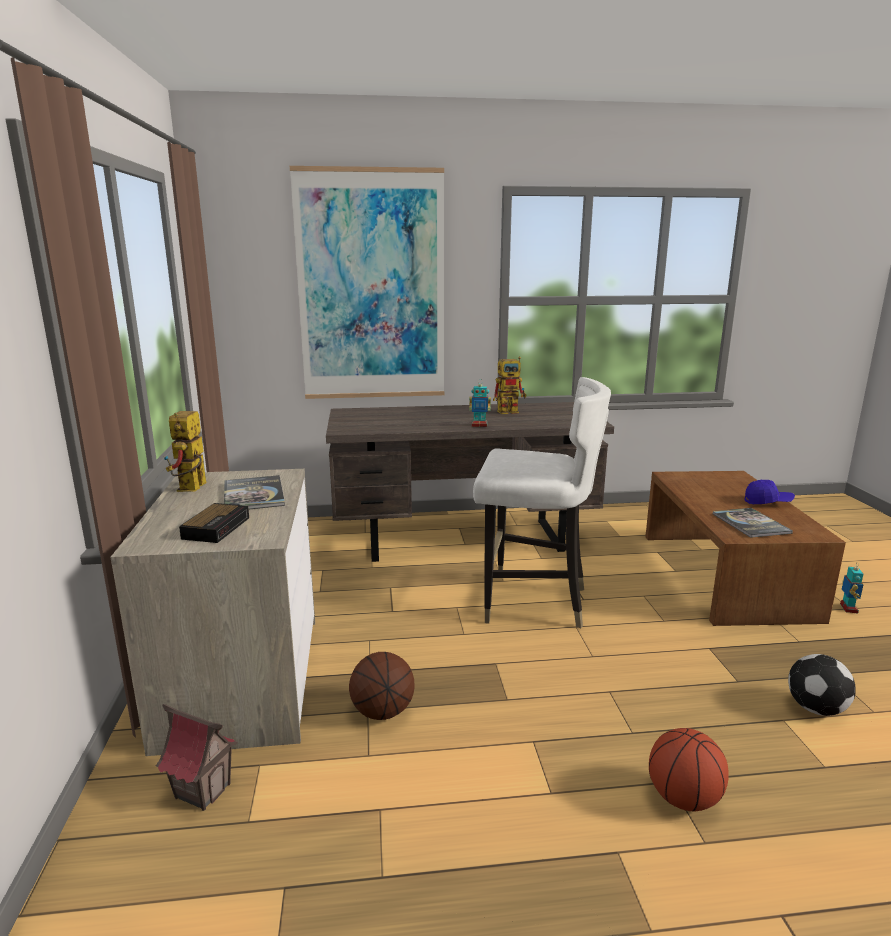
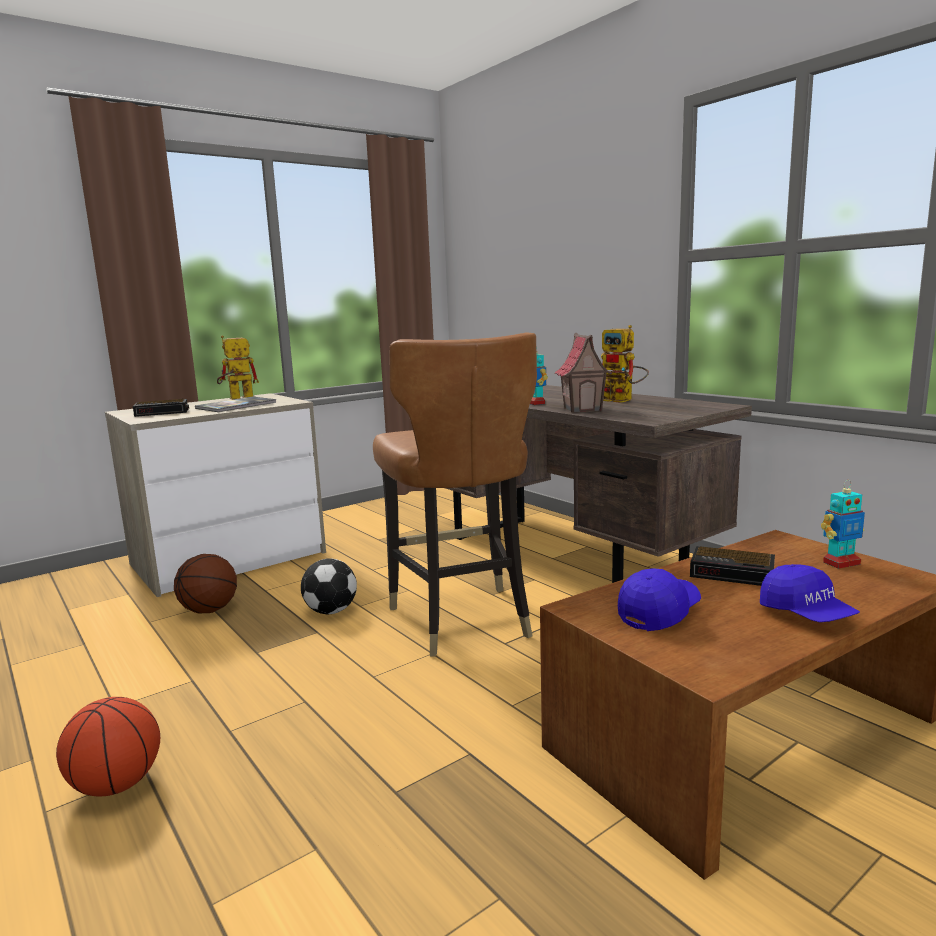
camera: 60 degrees right, 5 degrees down
toy house [156,704,238,811] -> toy house moved to [555,333,612,413]
picture [290,166,444,399] -> none
white chair [473,377,611,628] -> brown chair [373,332,537,657]
book [713,508,793,538] -> blue cap [618,568,701,631]
football [788,654,856,716] -> football moved to [301,558,357,614]
toy robot [840,562,864,613] -> toy robot moved to [821,480,865,569]
none -> alarm clock [690,546,775,586]

